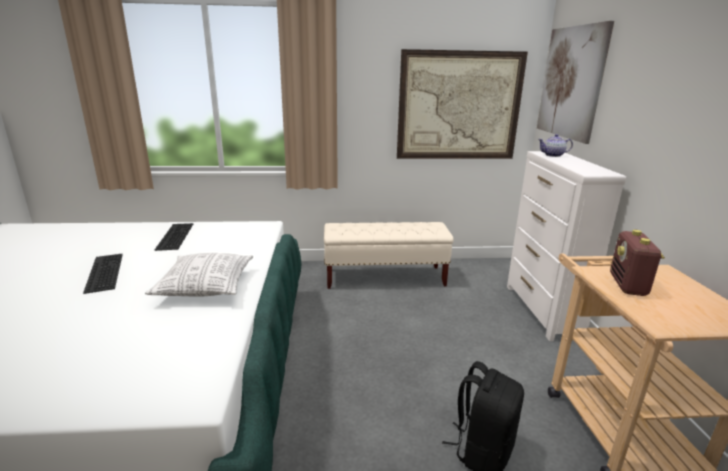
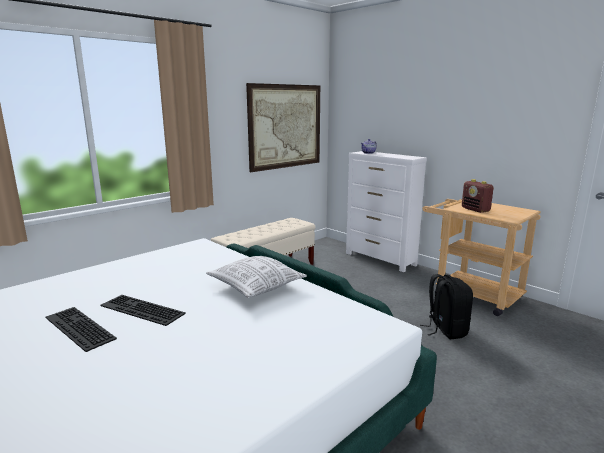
camera: 40 degrees left, 5 degrees down
keyboard [155,223,193,251] -> keyboard moved to [46,307,117,352]
picture [537,21,614,144] -> none

